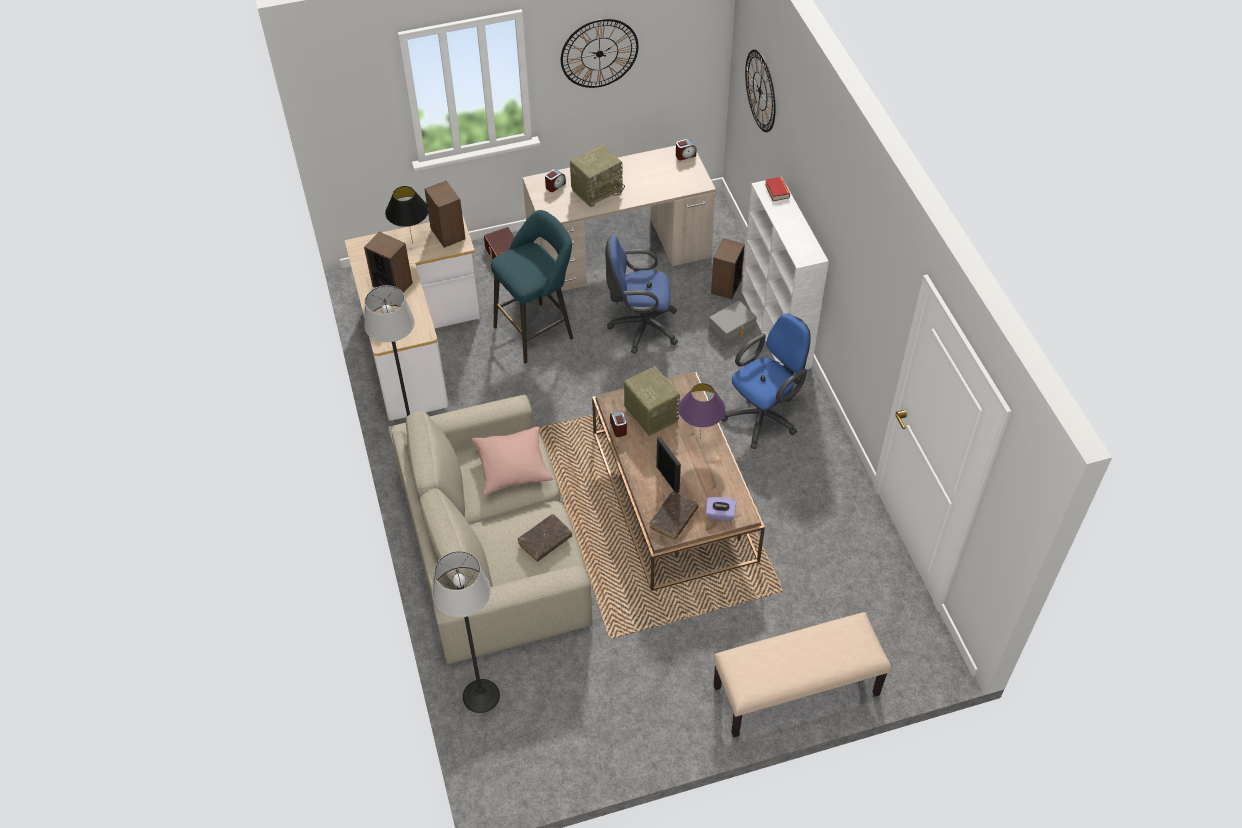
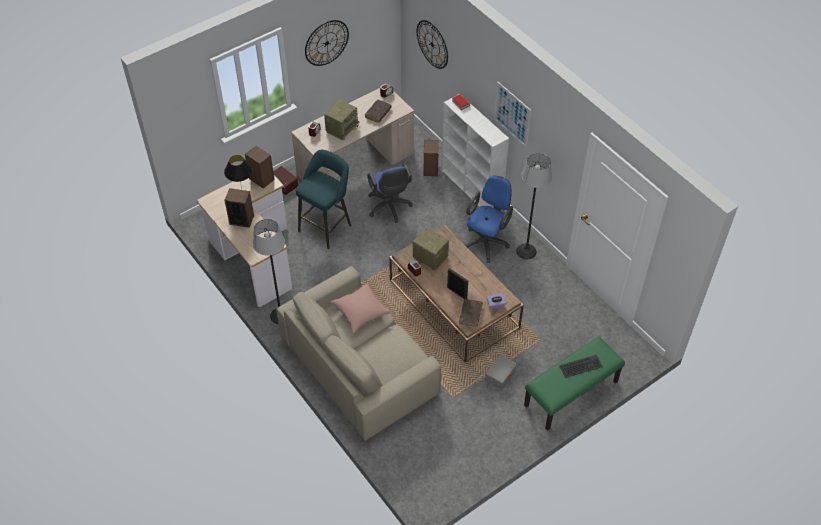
camera: 20 degrees left, 0 degrees up
floor lamp [432,551,500,713] -> floor lamp moved to [516,153,552,259]
brown book [518,514,572,562] -> brown book moved to [365,100,392,123]
blue office chair [605,236,678,353] -> blue office chair turned 90 degrees counterclockwise [367,164,413,223]
purple table lamp [679,383,726,437] -> none
grey storage box [708,301,757,346] -> grey storage box moved to [485,354,517,390]
beige bench [713,612,891,738] -> green bench [524,336,625,431]
none -> picture [494,82,531,147]
none -> keyboard [559,355,603,378]

